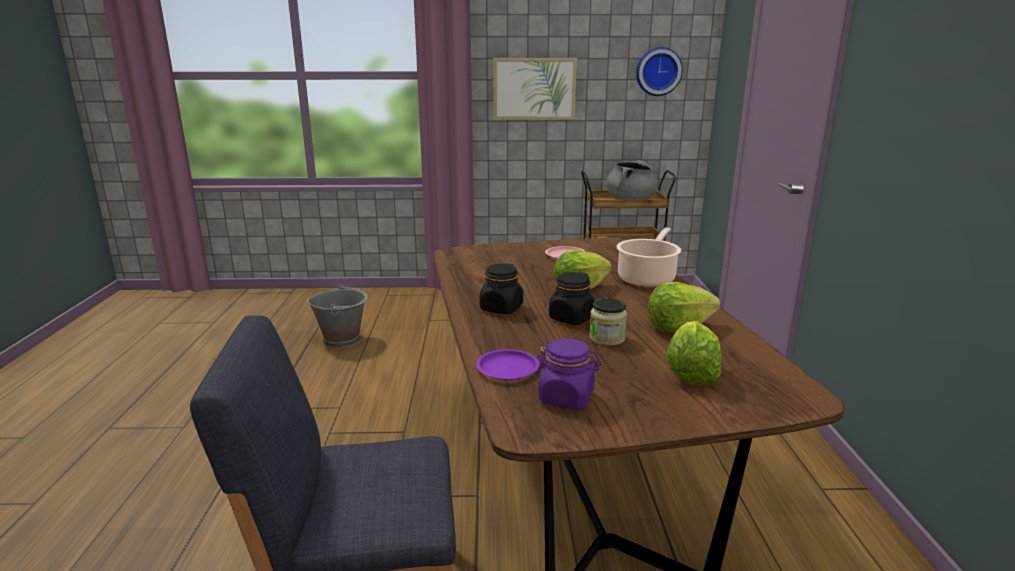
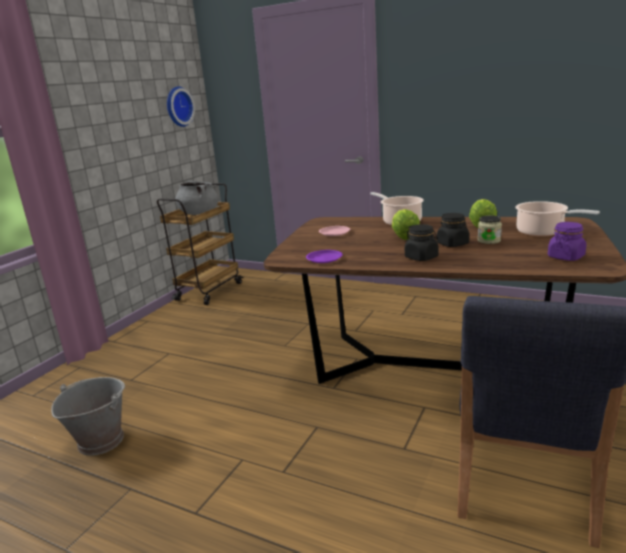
camera: 60 degrees left, 0 degrees up
purple plate [476,349,539,380] -> purple plate moved to [306,250,343,263]
picture [493,58,577,120] -> none
lettuce [666,321,722,385] -> cooking pot [515,201,600,237]

